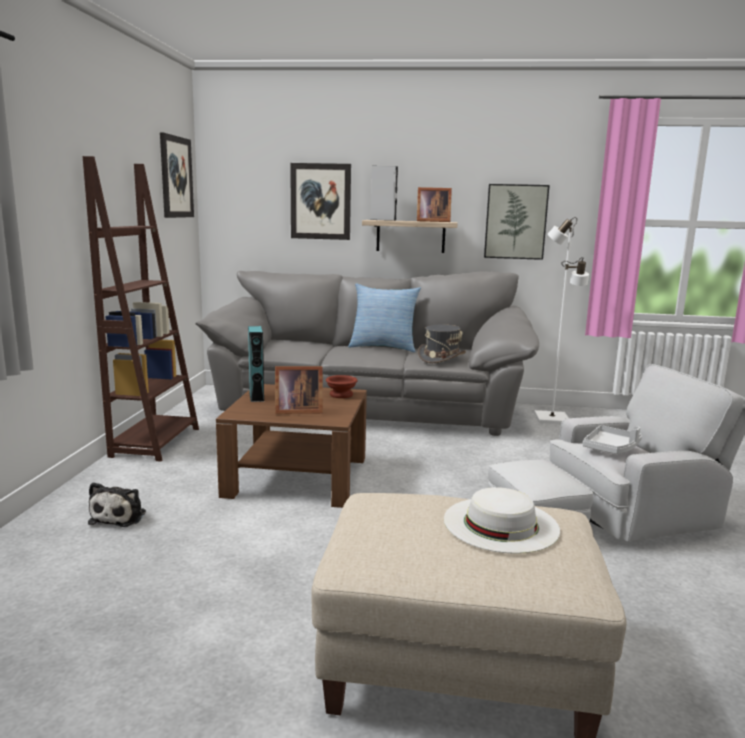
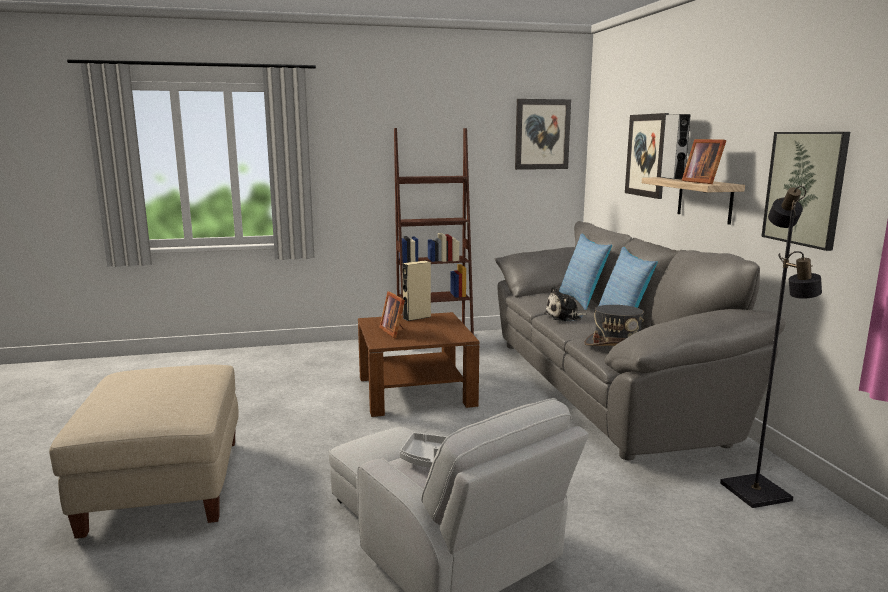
camera: 70 degrees right, 0 degrees up
plush toy [88,482,146,527] -> plush toy moved to [544,286,587,322]
turquoise speaker [248,326,265,402] -> beige speaker [402,261,431,321]
brown bowl [326,375,358,398] -> none
white hat [444,487,560,554] -> none
white floor lamp [534,217,589,424] -> black floor lamp [720,186,822,508]
none -> pillow [559,233,612,310]

